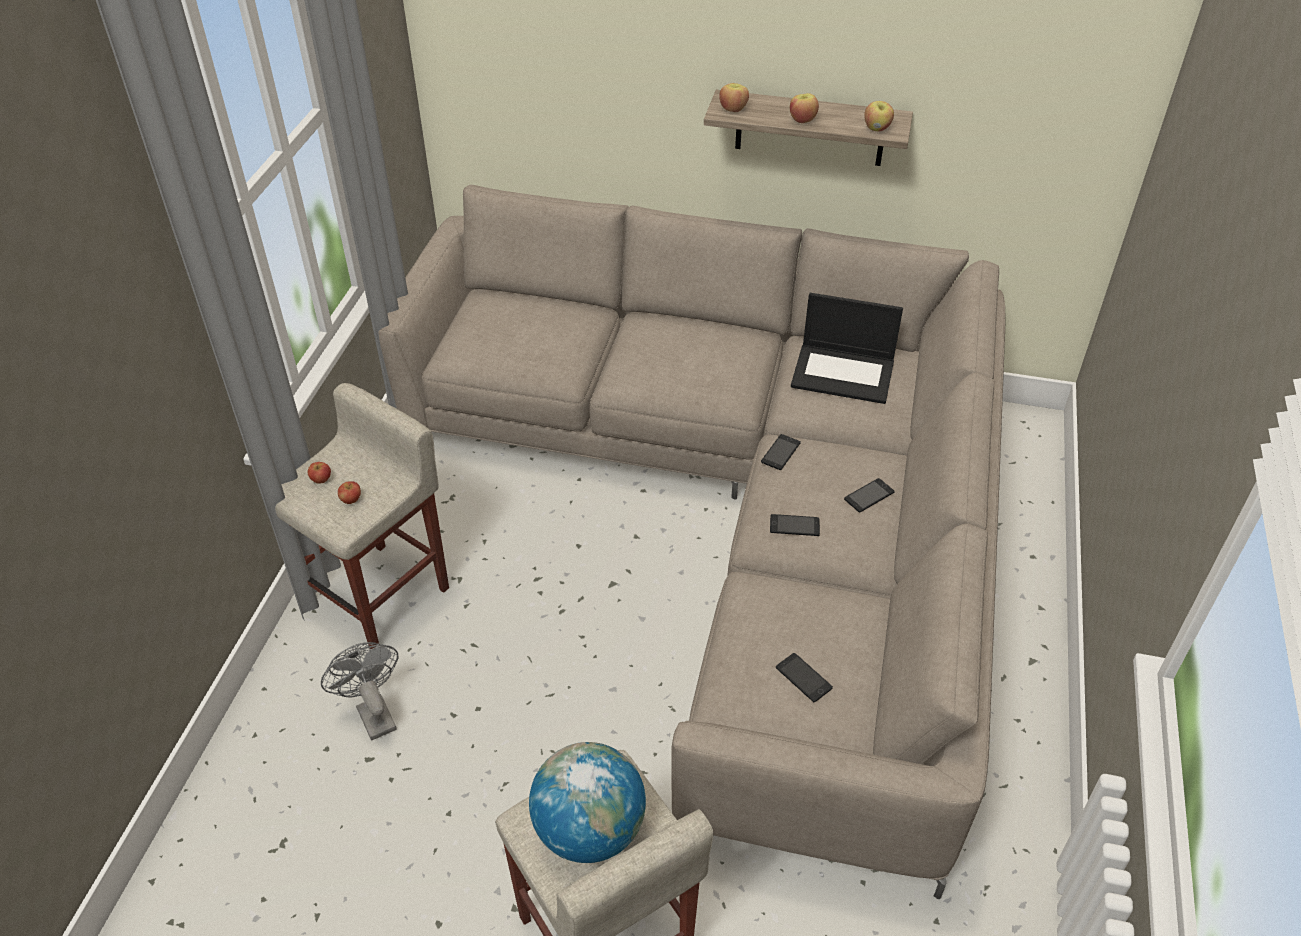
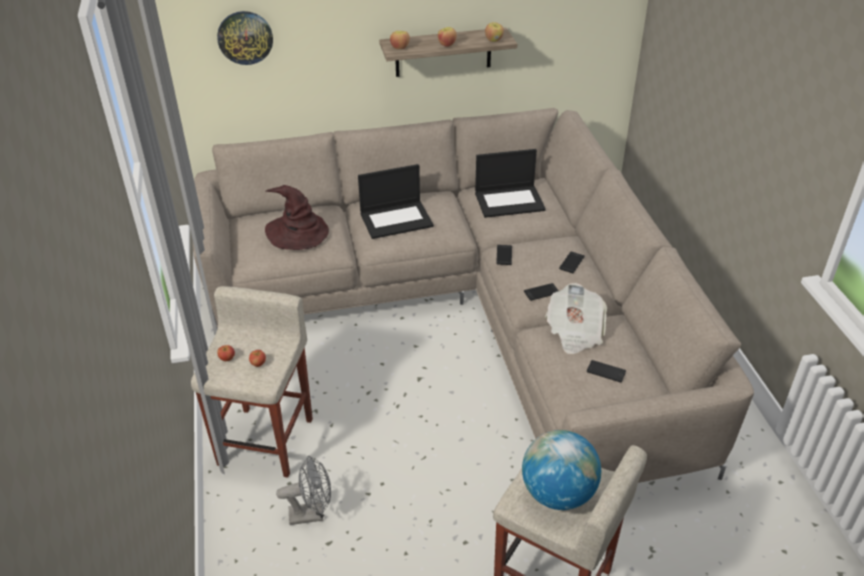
camera: 25 degrees left, 5 degrees down
grey fan [321,642,398,740] -> grey fan turned 135 degrees clockwise [276,456,331,525]
none -> wall clock [217,11,273,65]
none -> brown hat [265,185,329,250]
none -> laptop [358,164,434,239]
none -> newspaper [545,283,607,354]

